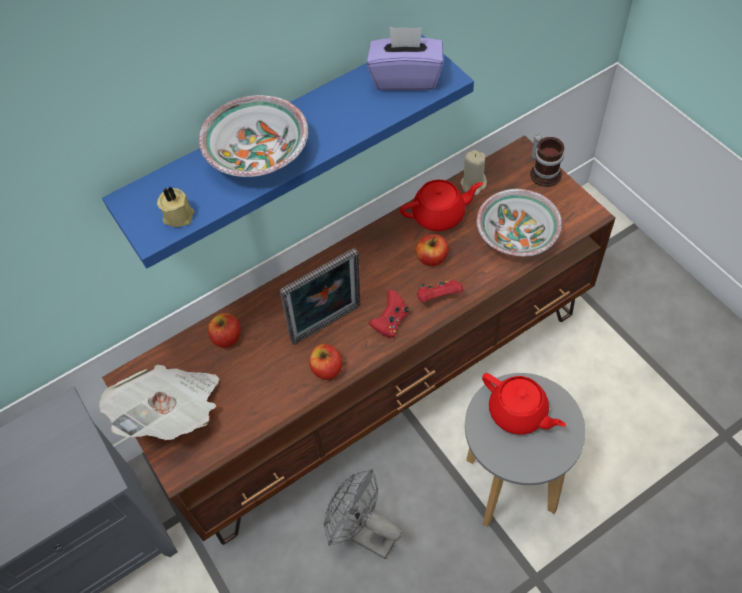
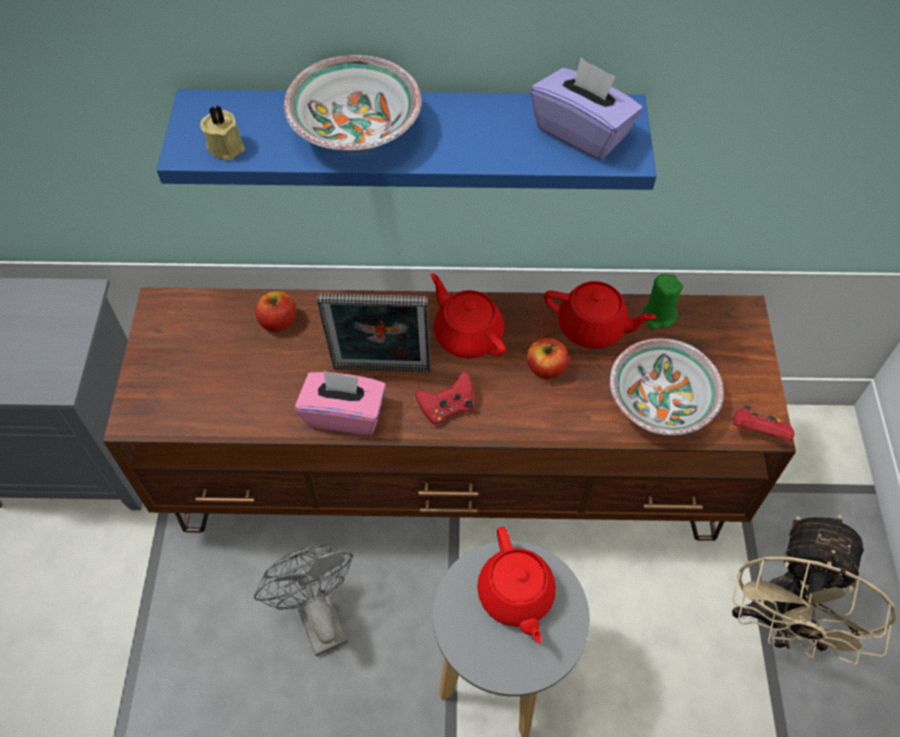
camera: 30 degrees right, 0 degrees up
newspaper [99,365,219,440] -> none
apple [309,344,342,380] -> pink tissue box [295,371,386,435]
red game controller [417,280,463,303] -> red game controller moved to [733,405,795,441]
beige candle [461,150,487,195] -> green candle [642,274,683,330]
mug [530,134,564,187] -> none
none -> red teapot [431,273,506,358]
none -> beige fan [732,514,896,665]

